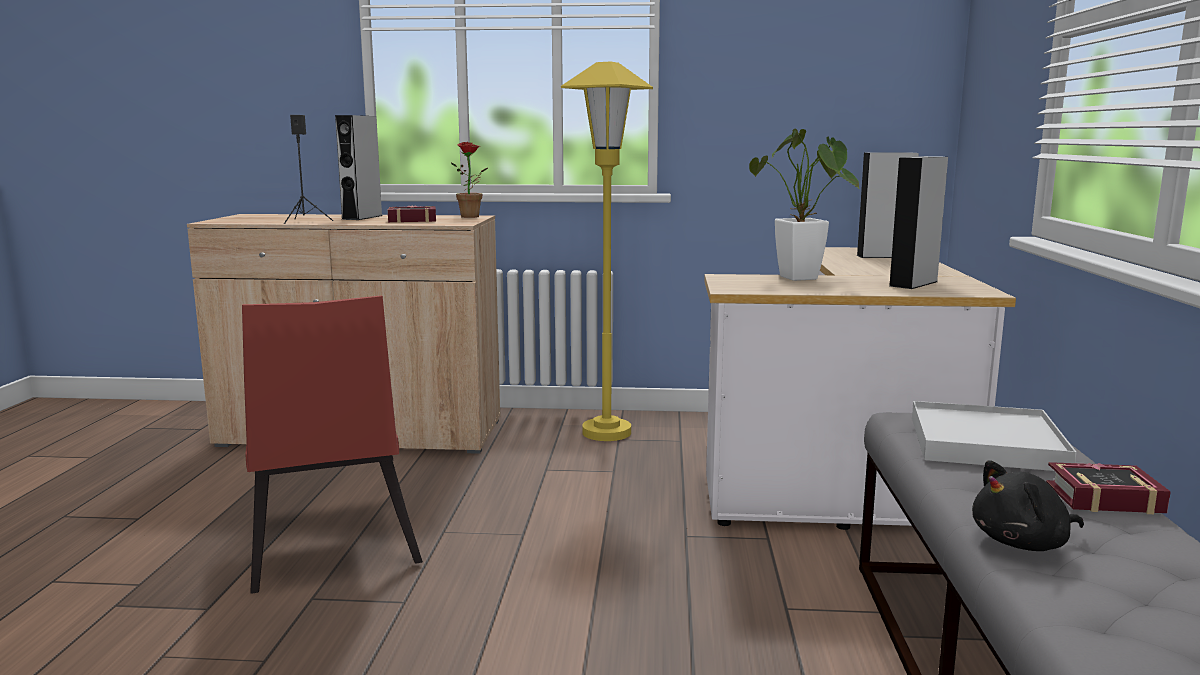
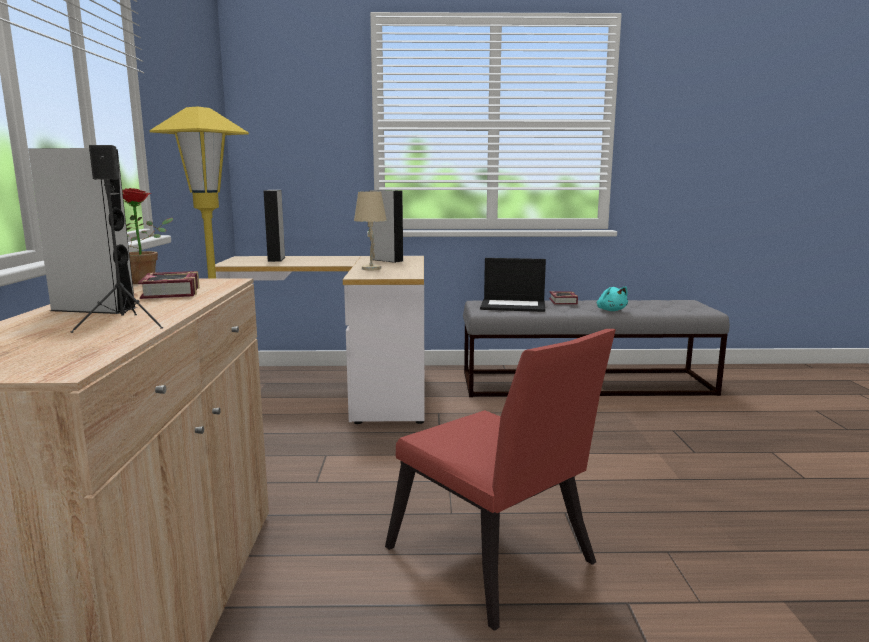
camera: 95 degrees left, 0 degrees up
red chair [242,295,423,594] -> red chair turned 75 degrees clockwise [385,329,616,631]
potted plant [749,129,860,281] -> beige table lamp [354,191,387,270]
white tray [912,401,1076,471] -> laptop [480,258,546,312]
black plush toy [972,461,1084,551] -> turquoise plush toy [596,286,628,311]

